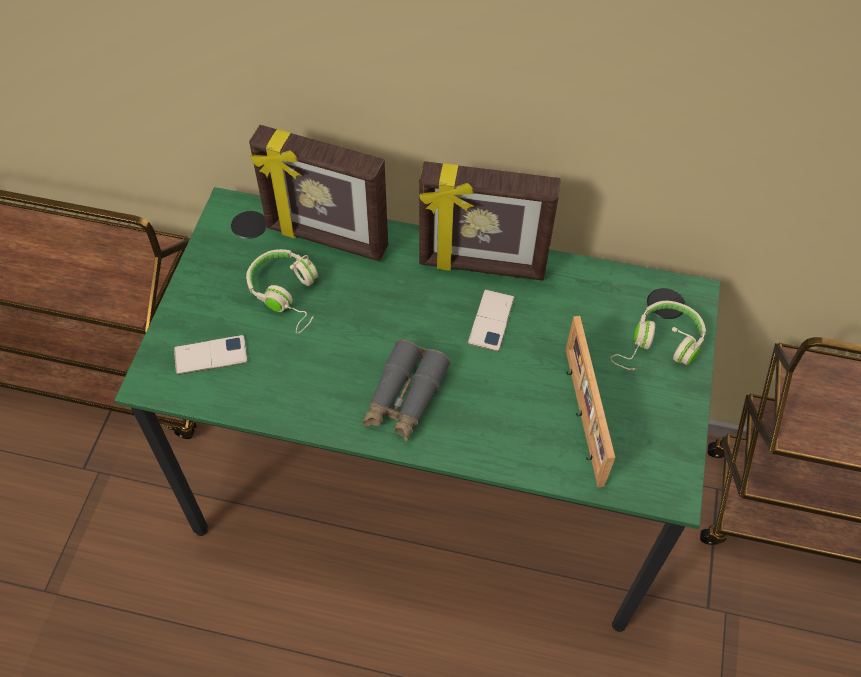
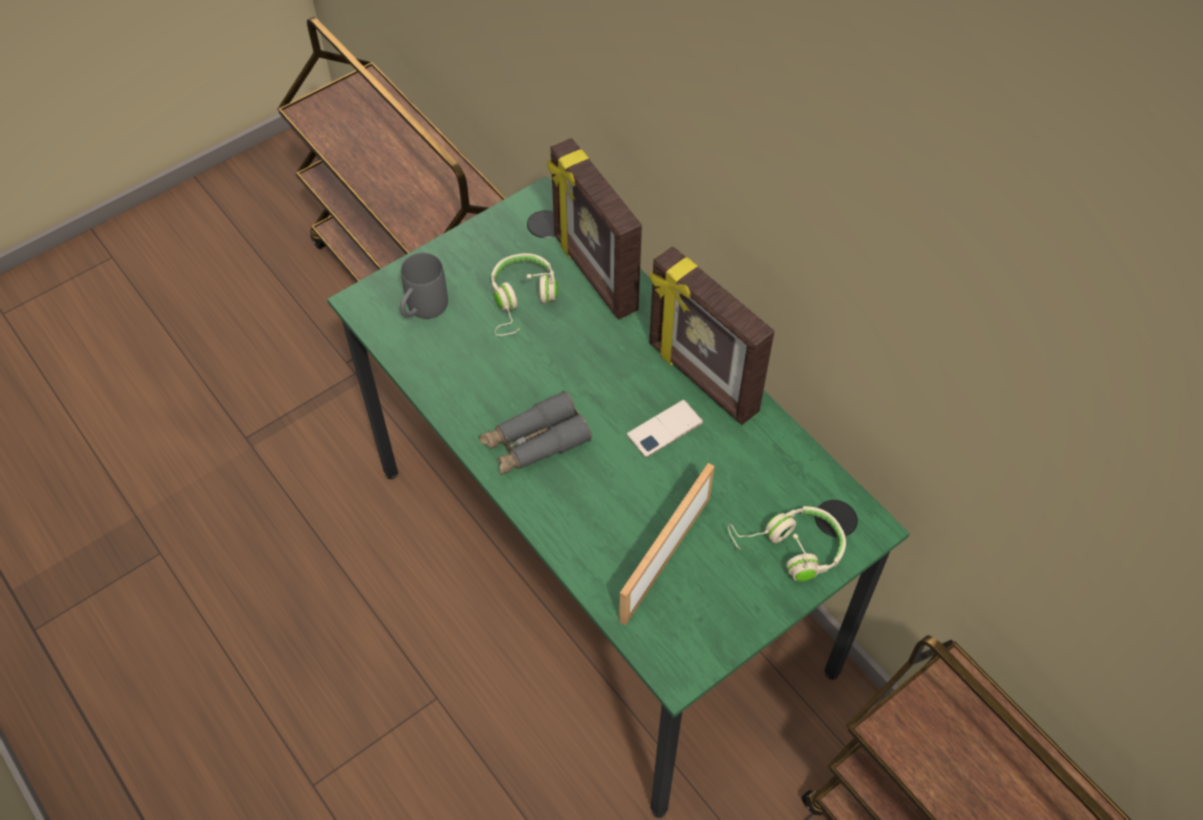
camera: 40 degrees right, 0 degrees up
phone [174,335,248,375] -> grey mug [400,253,448,319]

